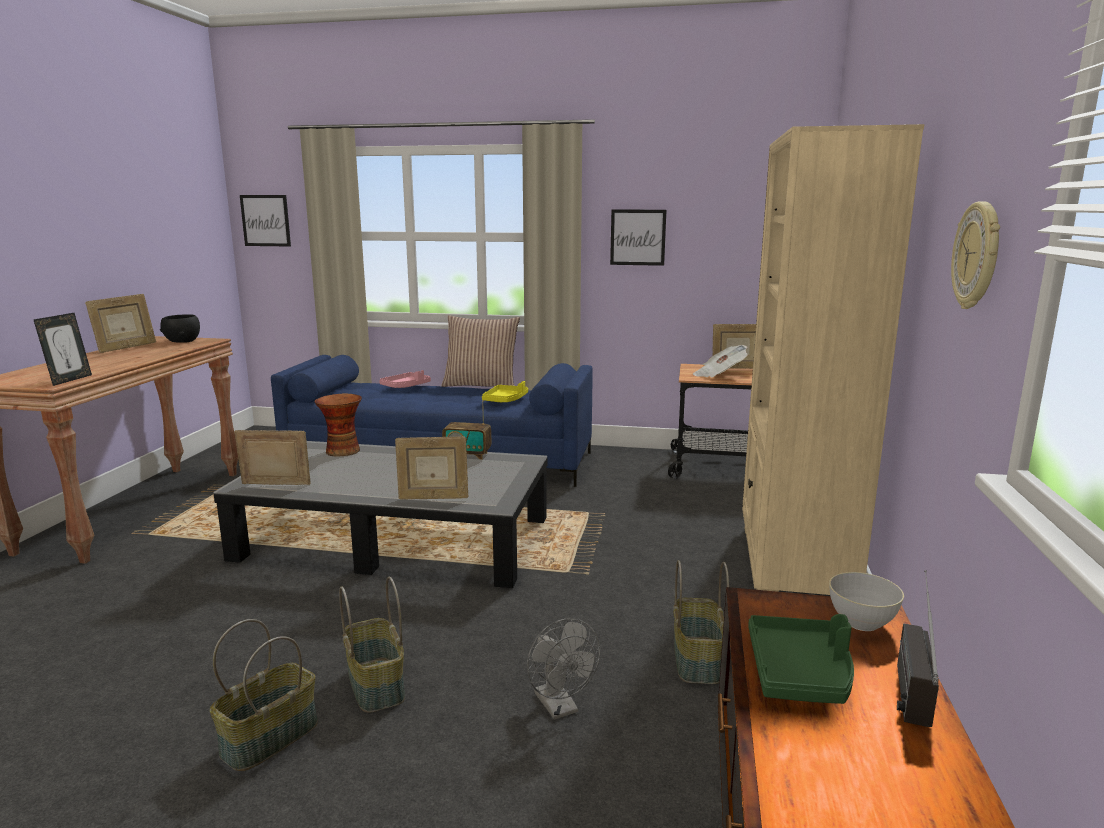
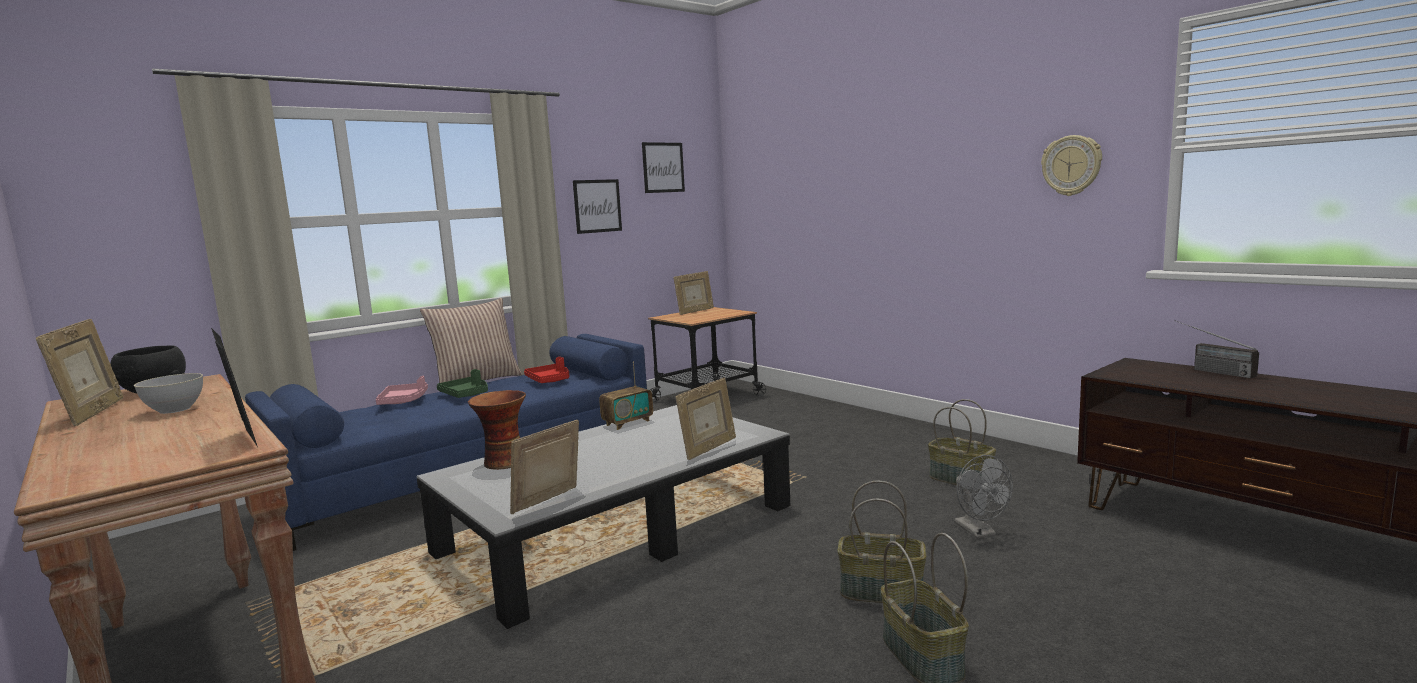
camera: 50 degrees left, 5 degrees down
picture [240,195,291,247] -> picture moved to [642,142,685,193]
yellow tray [482,381,528,402] -> red tray [524,357,569,383]
grey fan [527,618,600,720] -> grey fan turned 60 degrees clockwise [954,455,1013,539]
newspaper [693,345,748,377] -> none
beige bookcase [742,124,924,595] -> none
green tray [748,614,854,704] -> green tray moved to [437,369,488,398]
grey bowl [829,572,904,631] -> grey bowl moved to [134,373,203,414]

